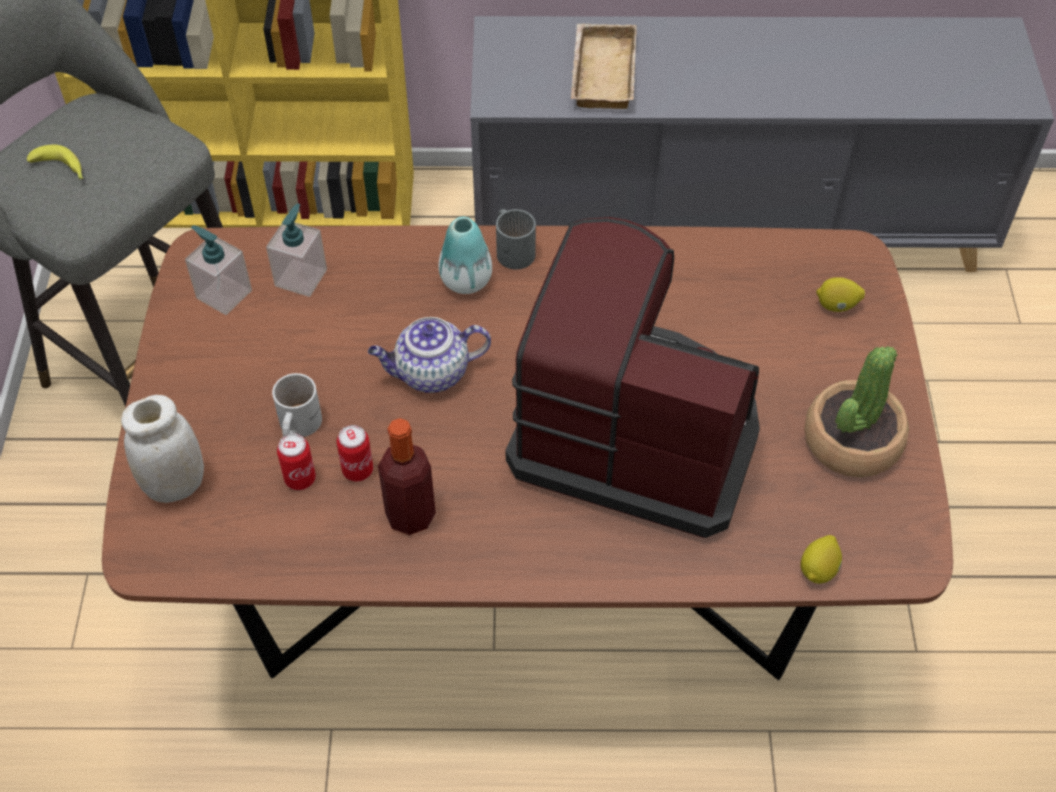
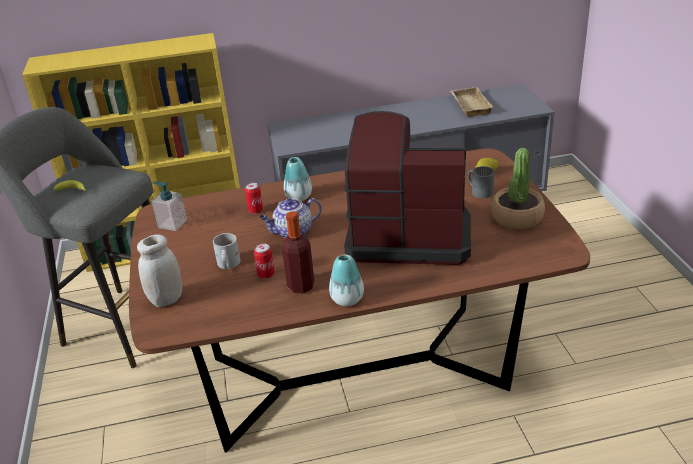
camera: 10 degrees left, 20 degrees down
soap dispenser [266,203,327,297] -> none
can [277,433,316,490] -> can moved to [245,183,263,214]
grey mug [496,209,536,270] -> grey mug moved to [468,166,495,198]
beige tray [571,24,637,109] -> beige tray moved to [450,87,494,117]
lemon [801,535,842,584] -> none
none -> vase [329,254,364,306]

